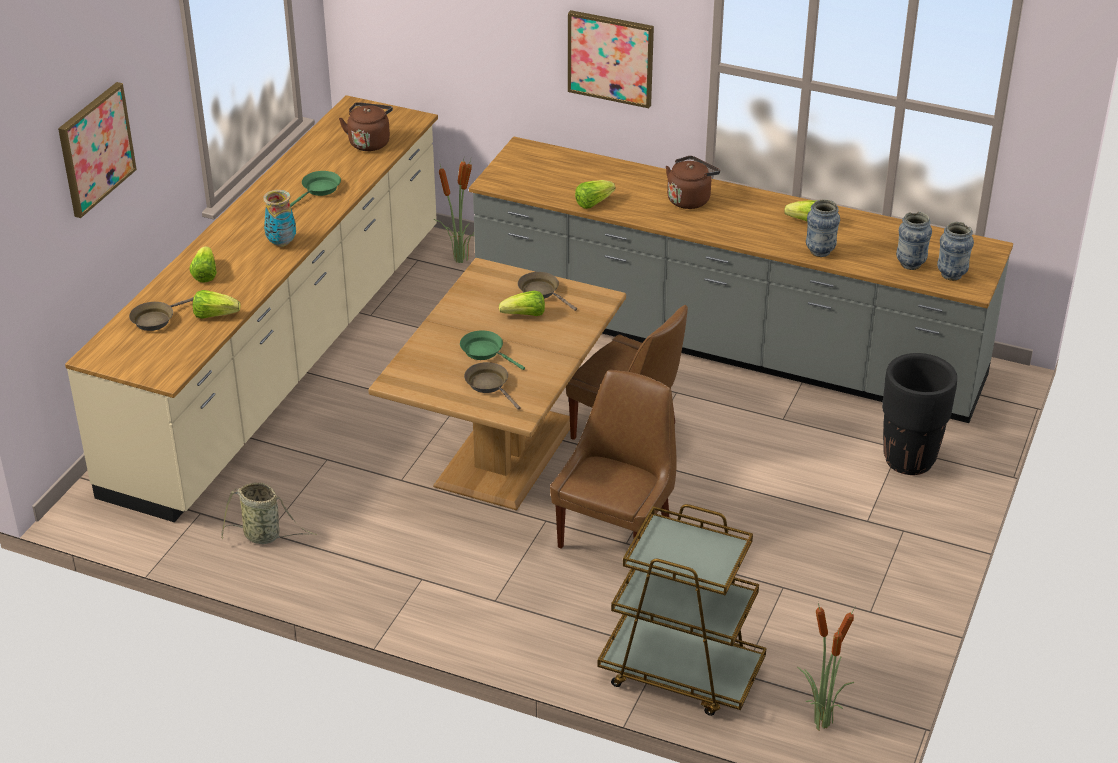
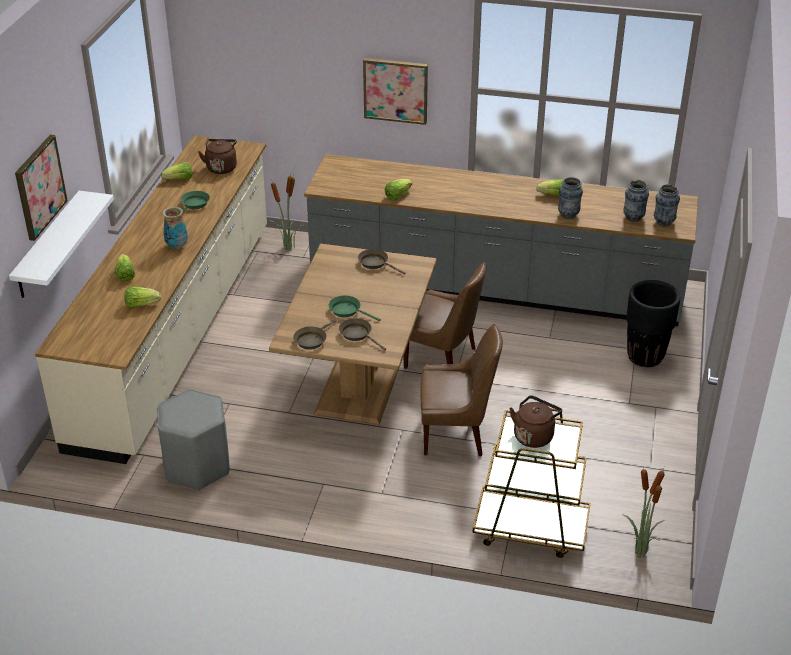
camera: 10 degrees left, 0 degrees up
brown frying pan [129,297,194,331] -> brown frying pan moved to [293,319,337,350]
basket [221,483,317,544] -> grey stool [157,389,229,490]
lettuce [499,291,545,316] -> lettuce moved to [161,162,192,180]
brown chair [550,370,677,549] -> brown chair turned 75 degrees clockwise [420,324,503,456]
brown kettle [666,156,720,209] -> brown kettle moved to [510,396,562,448]
none -> white shelf [9,191,114,298]

